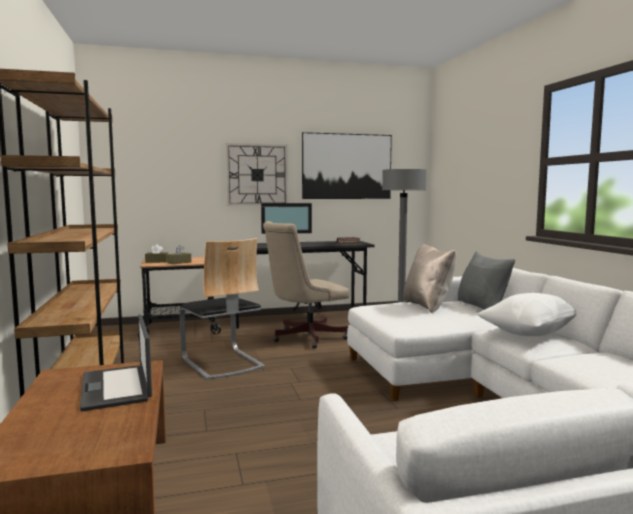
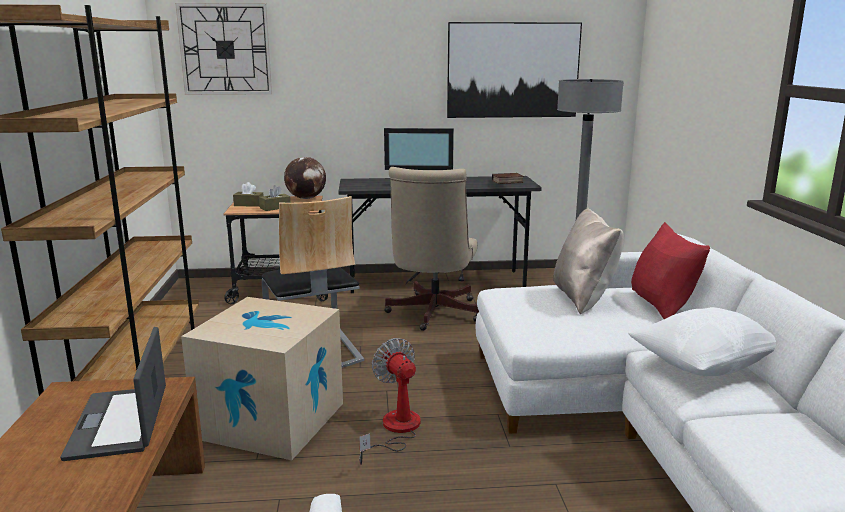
camera: 10 degrees right, 10 degrees up
wall clock [226,143,288,206] -> wall clock moved to [175,3,273,95]
beige office chair [263,221,349,348] -> beige office chair turned 60 degrees counterclockwise [384,167,479,331]
grey pillow [457,252,515,310] -> red pillow [631,222,710,319]
none -> cardboard box [181,297,343,460]
none -> globe [284,157,326,199]
none -> fan [359,338,421,465]

